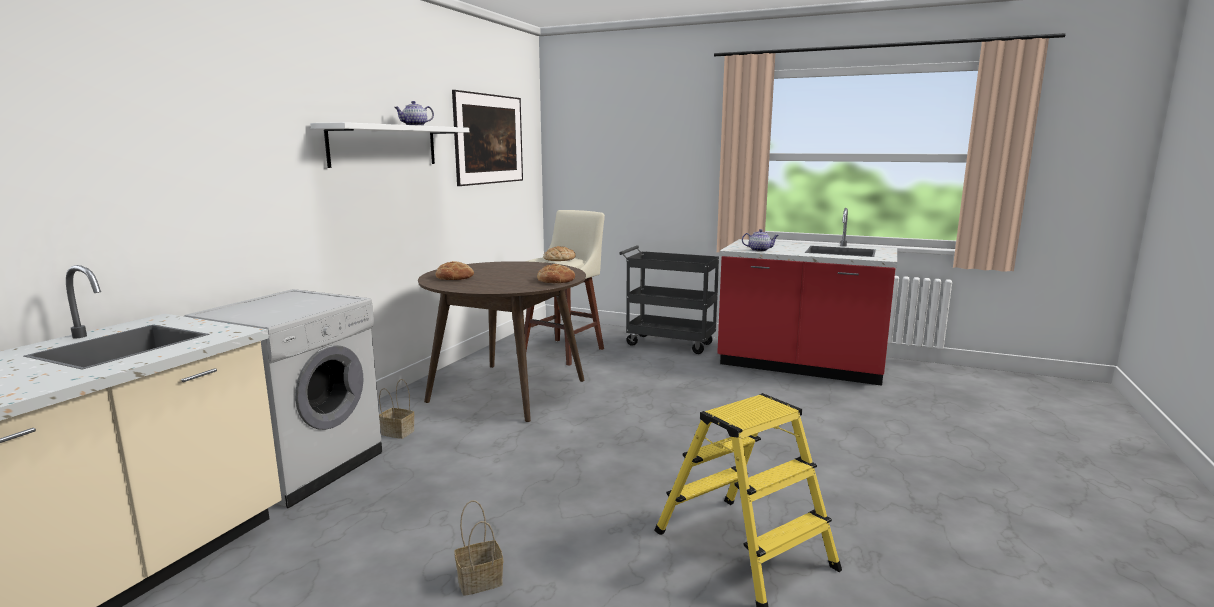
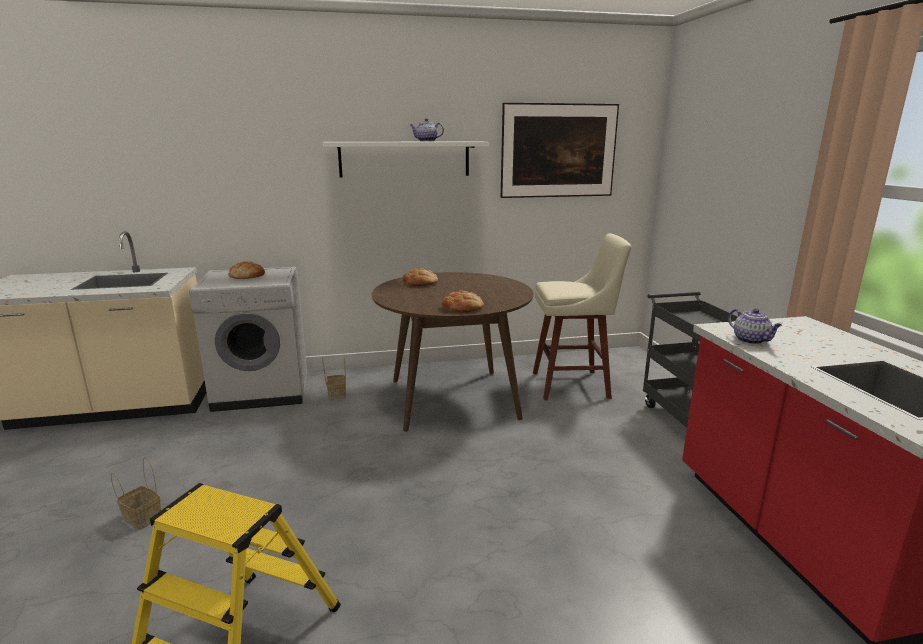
camera: 55 degrees right, 5 degrees up
bread [543,246,575,261] -> bread moved to [228,261,265,279]

